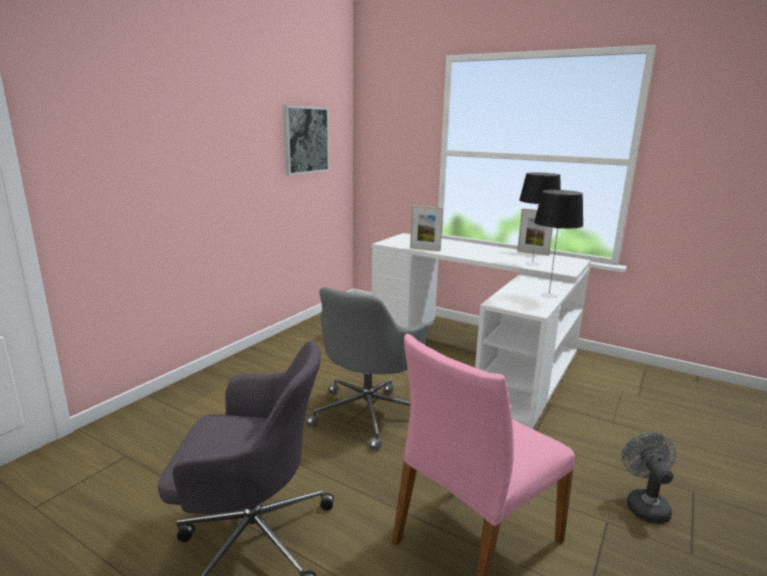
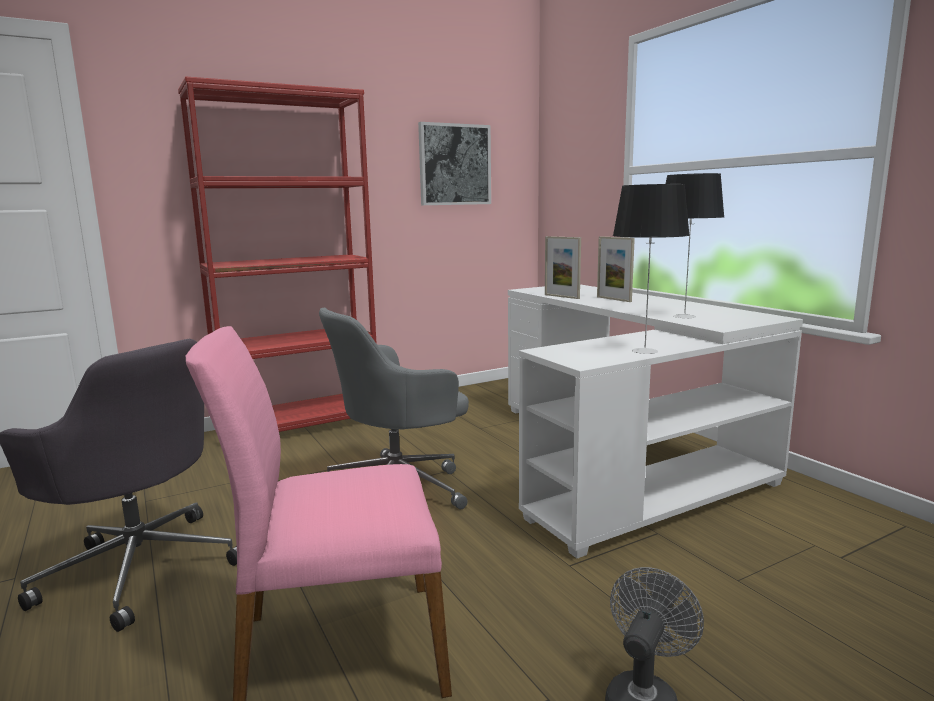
camera: 30 degrees right, 5 degrees down
picture frame [517,208,553,255] -> picture frame moved to [597,236,635,302]
none -> red bookcase [178,76,377,432]

